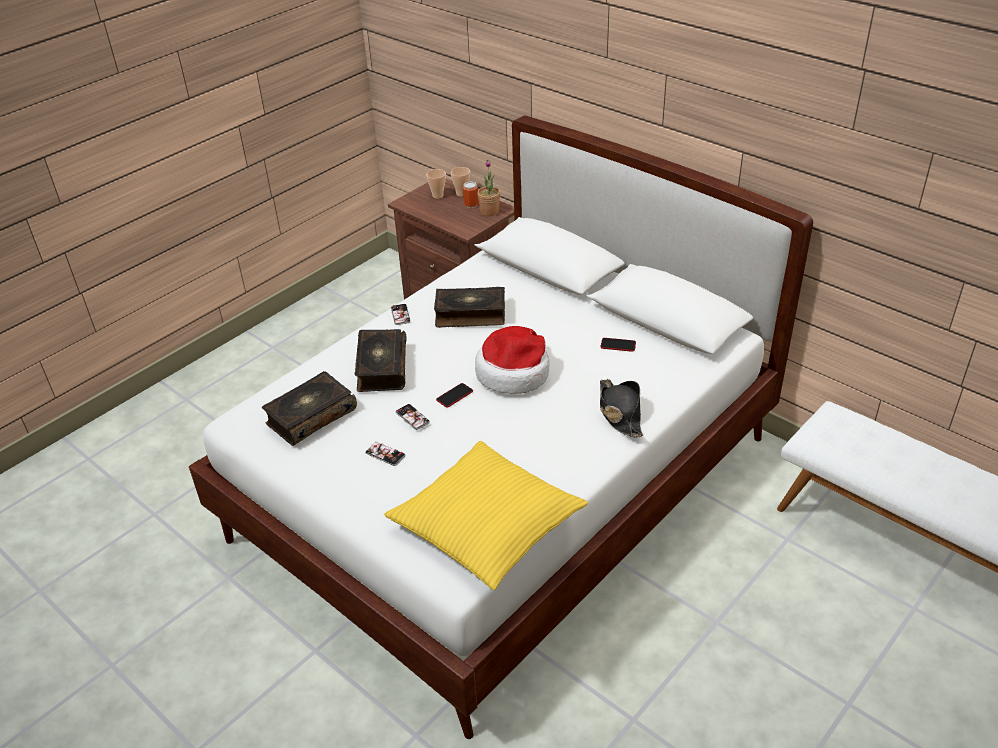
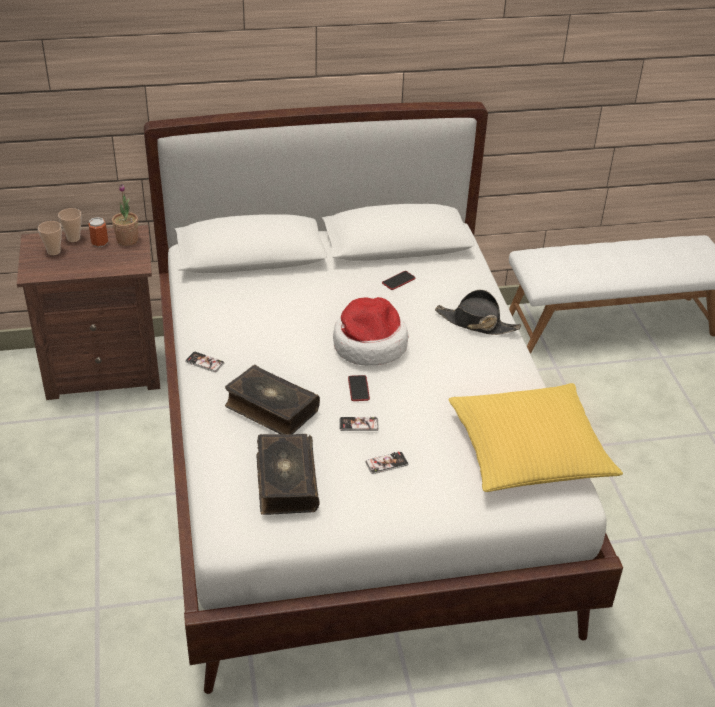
camera: 55 degrees left, 0 degrees up
book [434,287,505,328] -> none

